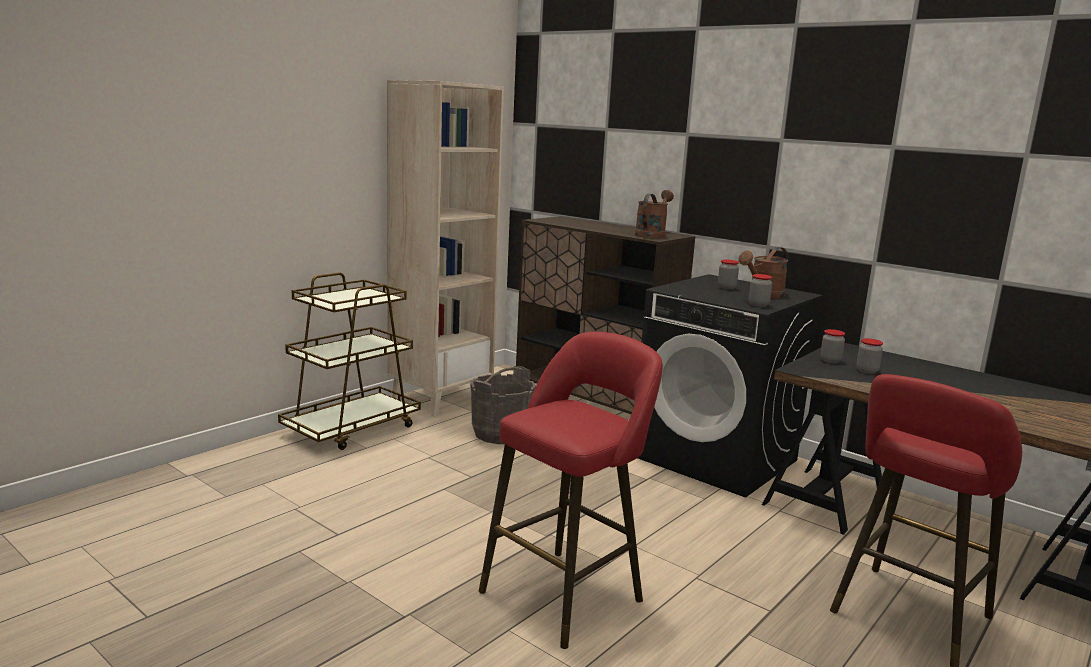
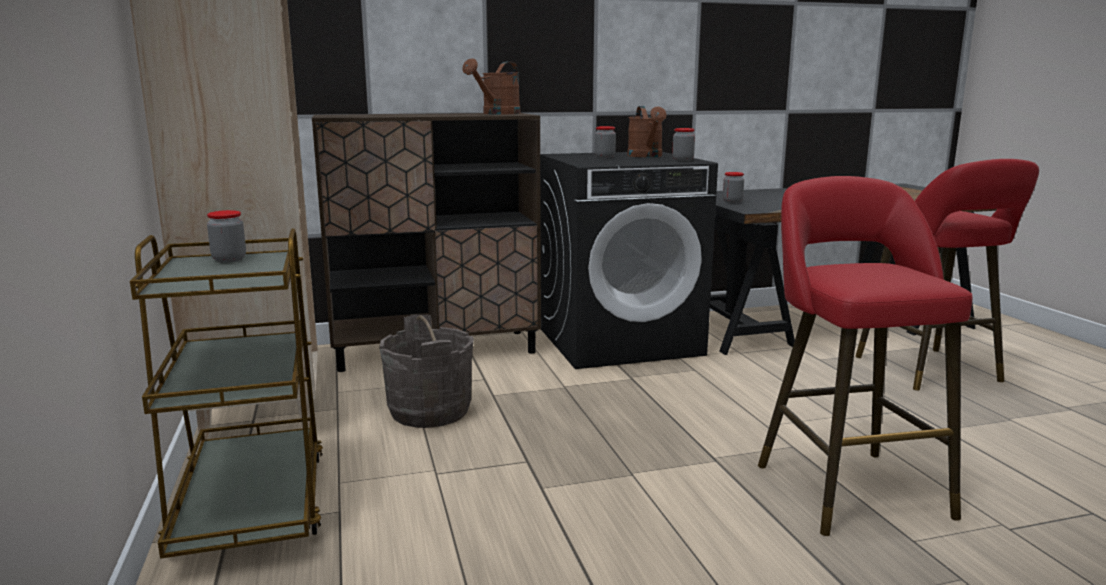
camera: 55 degrees left, 0 degrees up
brown watering can [635,190,674,238] -> brown watering can turned 120 degrees counterclockwise [462,58,521,114]
jar [856,338,883,374] -> jar moved to [207,210,246,262]

